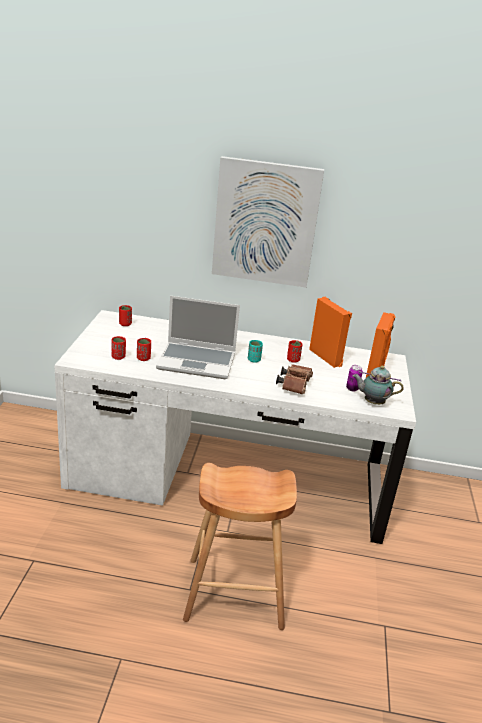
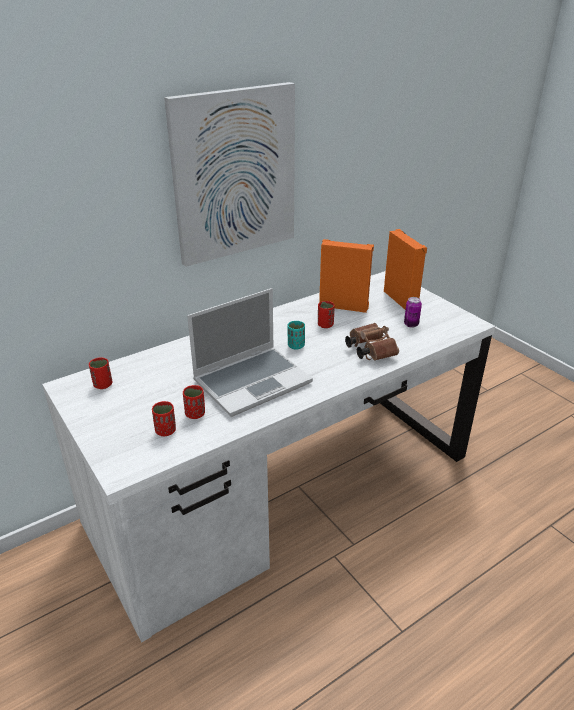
camera: 40 degrees left, 5 degrees up
brown stool [183,463,297,630] -> none
teapot [353,366,404,405] -> none

